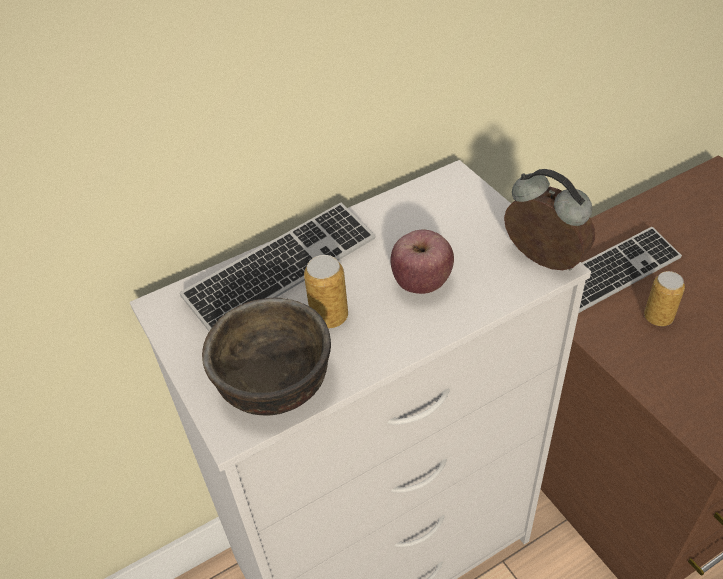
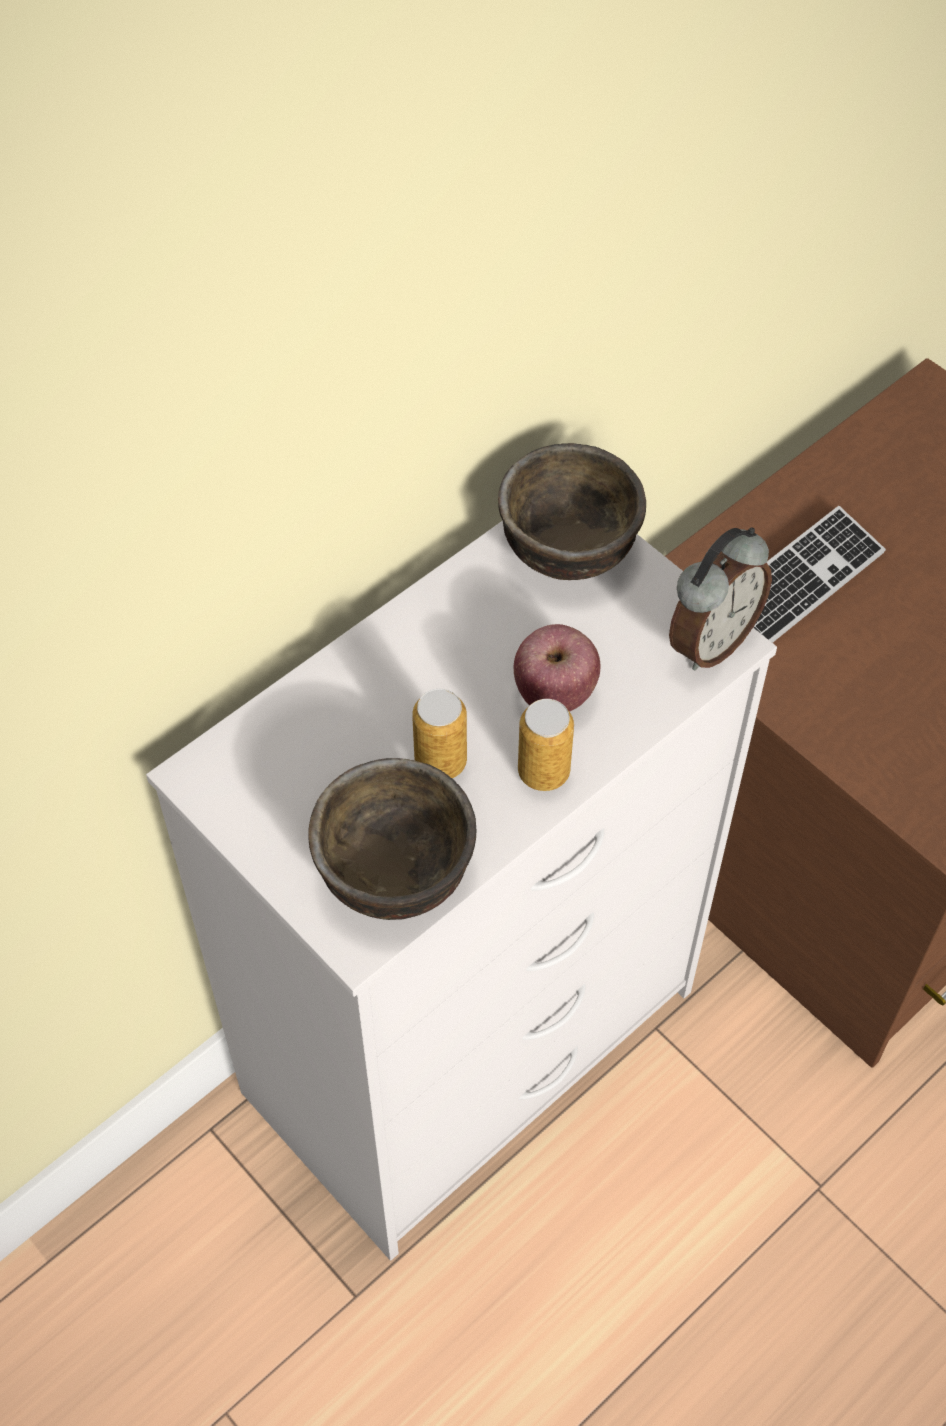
camera: 15 degrees left, 10 degrees up
keyboard [180,203,375,331] -> none
alarm clock [504,169,595,271] -> alarm clock turned 105 degrees clockwise [669,527,772,670]
can [644,271,685,326] -> can moved to [518,699,574,791]
none -> brown bowl [498,443,646,580]

